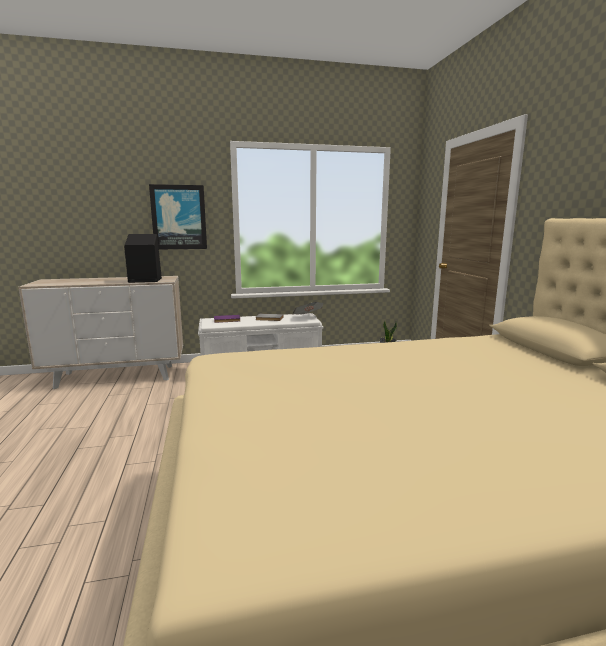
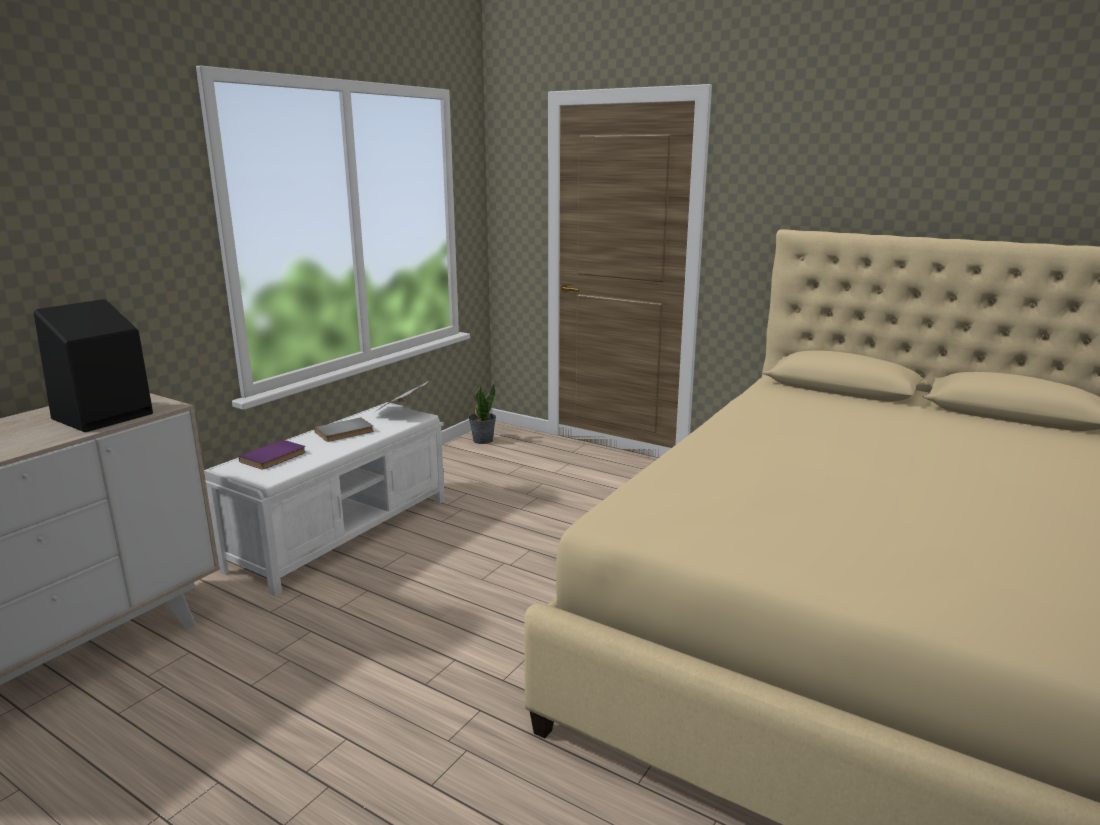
camera: 45 degrees left, 5 degrees up
picture [149,184,207,249] -> none

